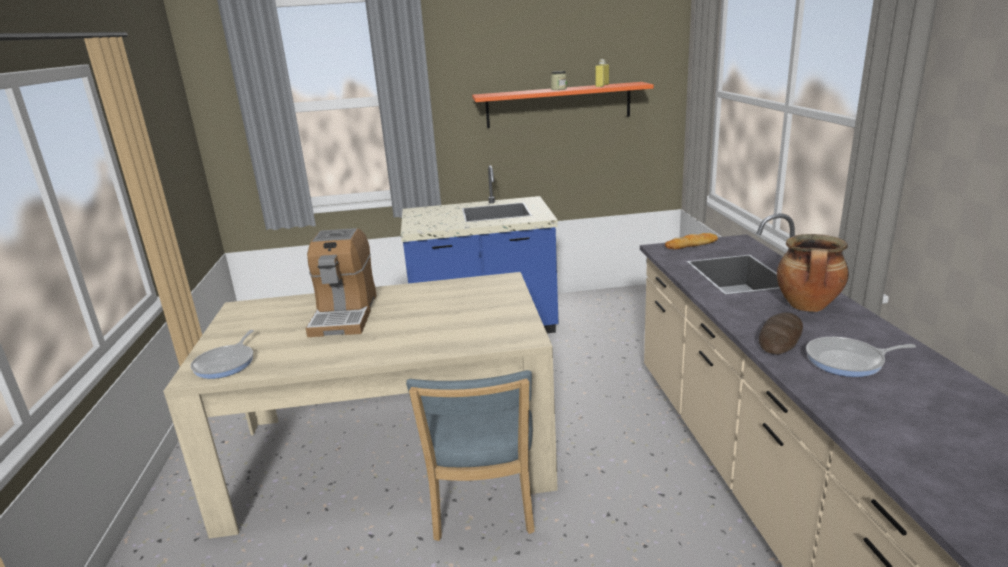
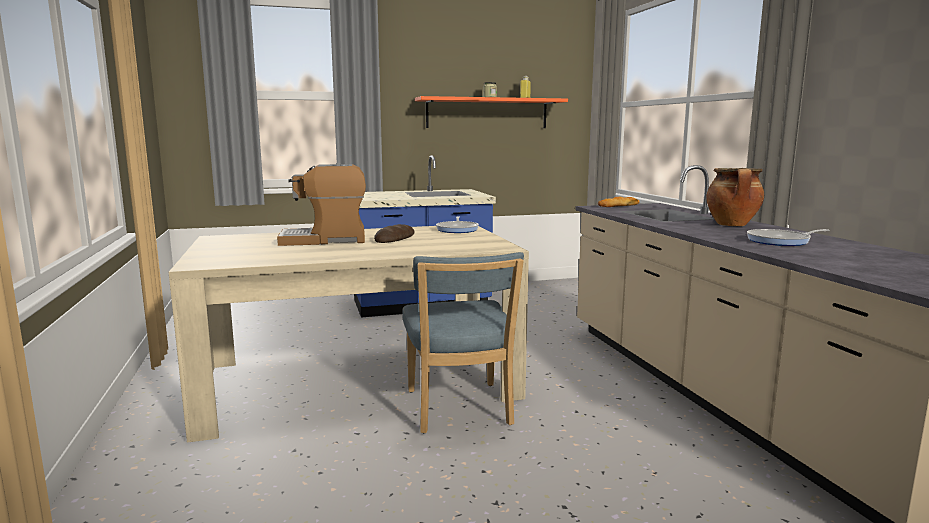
camera: 10 degrees left, 10 degrees down
frying pan [191,330,254,379] -> frying pan moved to [436,216,479,233]
coffee machine [306,228,377,337] -> coffee machine turned 90 degrees clockwise [277,163,366,246]
bread [759,312,803,355] -> bread moved to [374,224,415,243]

